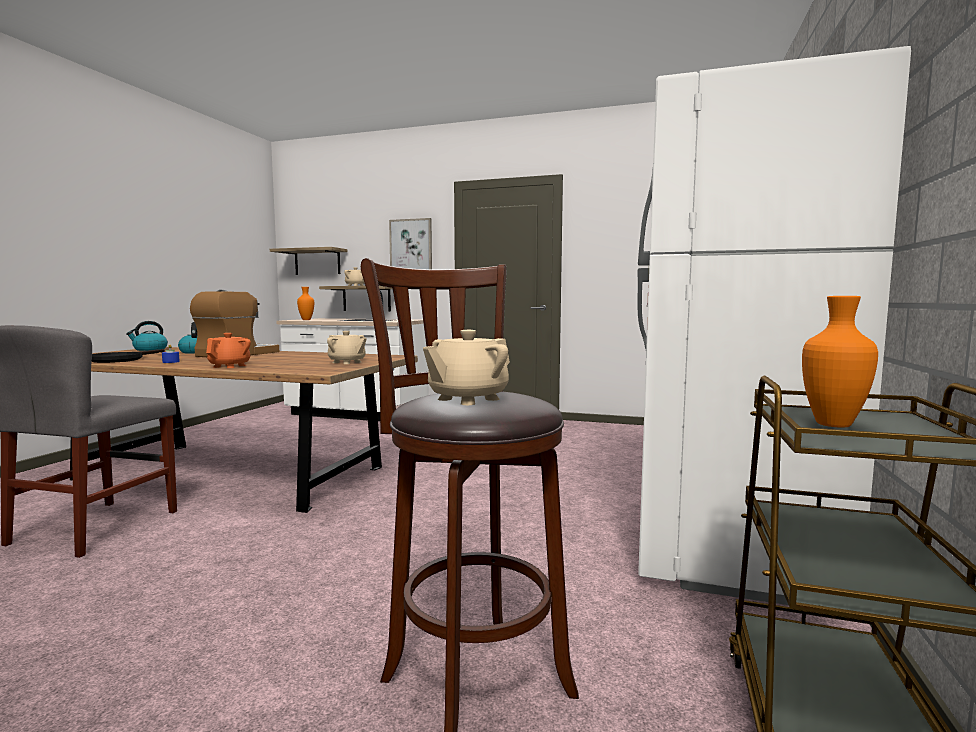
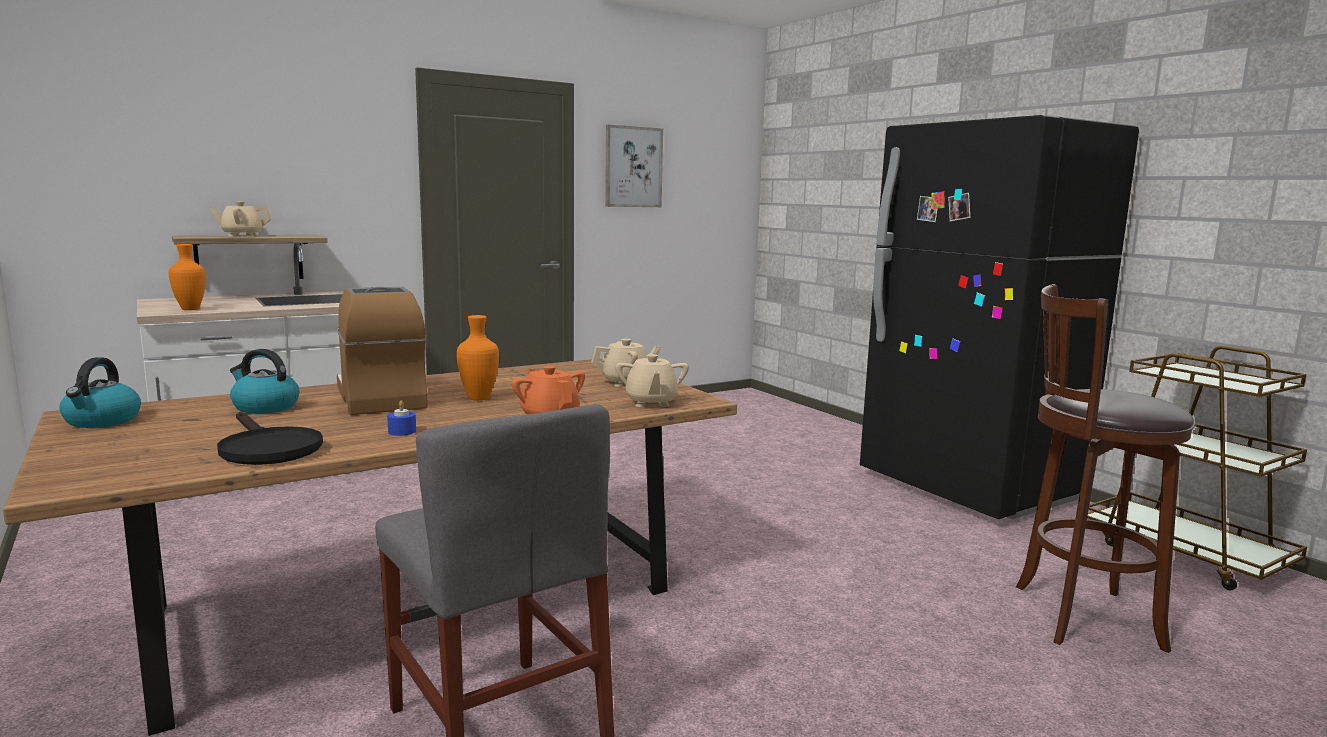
camera: 50 degrees left, 5 degrees up
shelf [270,247,348,275] -> none
picture [389,218,432,269] -> picture moved to [605,125,663,207]
beige teapot [423,330,510,405] -> beige teapot moved to [615,354,689,407]
white fridge [637,46,911,605] -> black fridge [860,115,1139,519]
orange vase [802,296,878,428] -> orange vase moved to [457,315,499,401]

